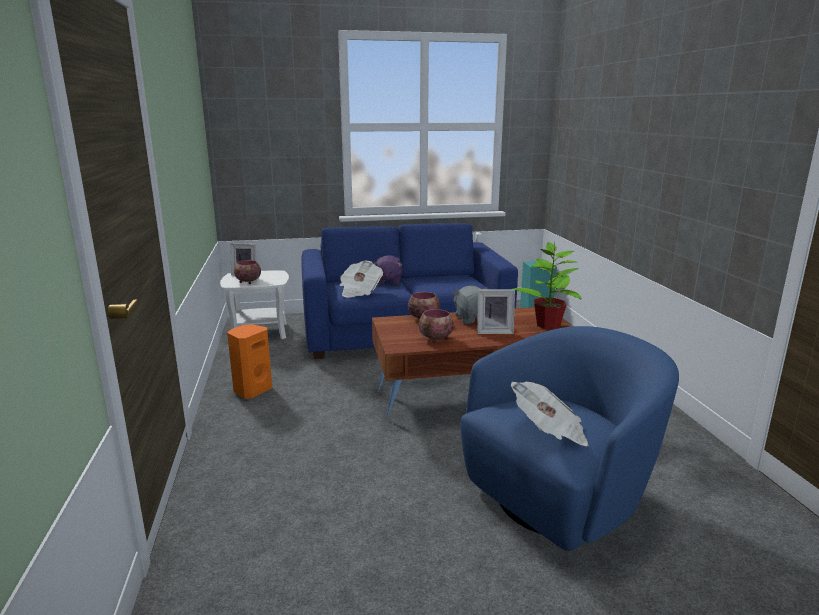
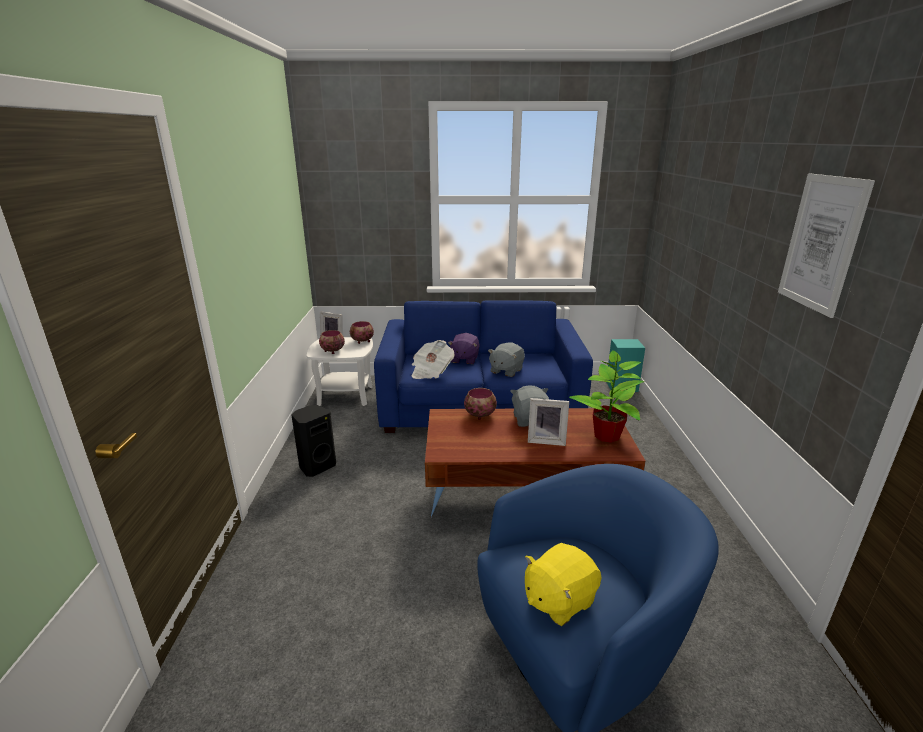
camera: 10 degrees right, 5 degrees up
orange speaker [227,324,272,399] -> black speaker [291,405,336,477]
bowl [418,309,454,343] -> bowl moved to [350,321,374,344]
newspaper [511,382,589,446] -> yellow plush toy [525,543,602,626]
none -> grey plush toy [488,342,525,377]
none -> picture [778,173,875,318]

